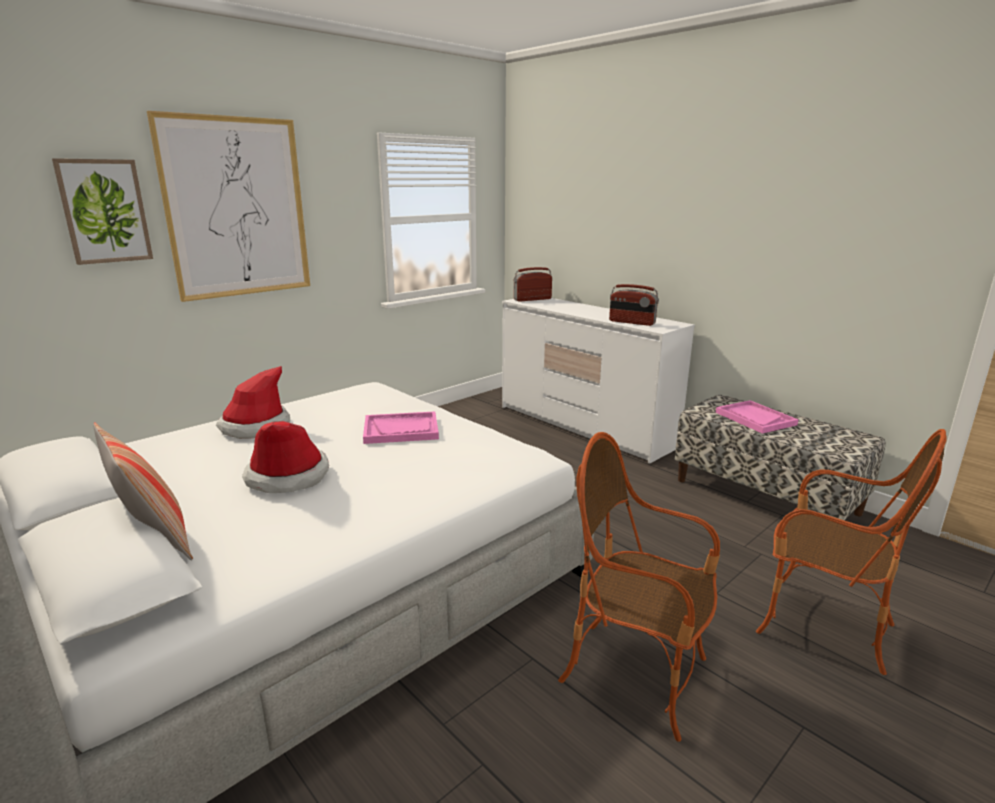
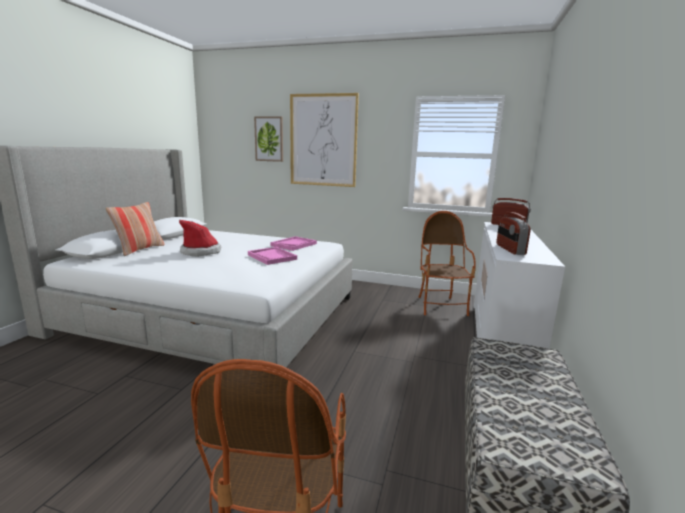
camera: 60 degrees right, 5 degrees down
hat [216,366,290,439] -> none
armchair [558,432,720,742] -> armchair moved to [419,211,476,316]
pink tray [716,400,798,434] -> pink tray moved to [270,236,317,251]

